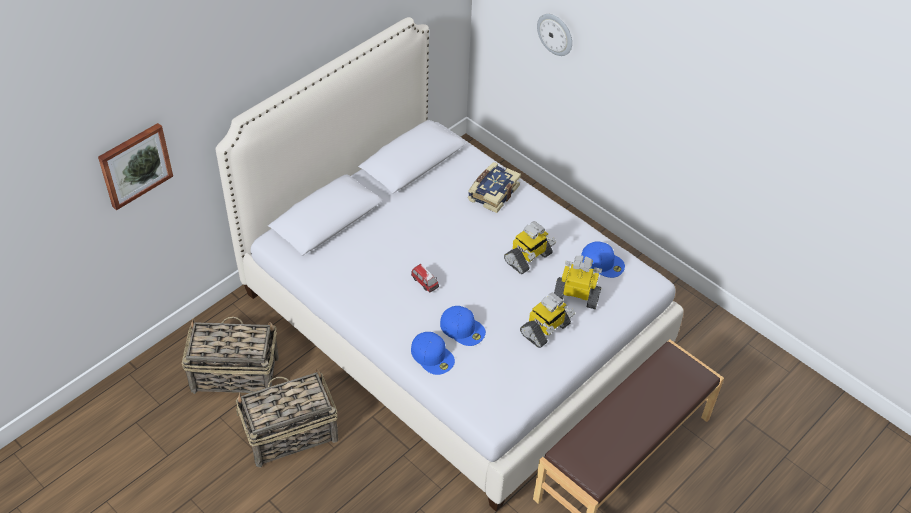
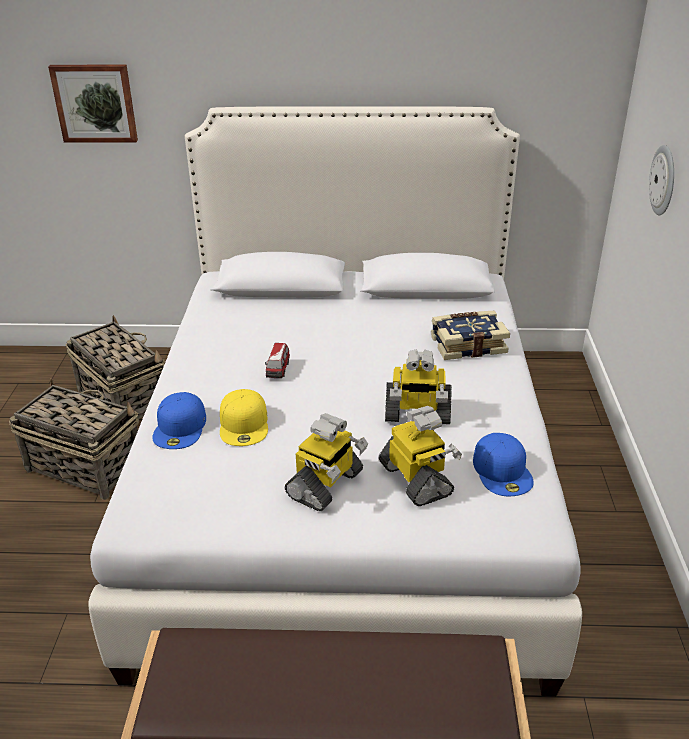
camera: 50 degrees right, 15 degrees down
blue cap [440,306,486,346] -> yellow cap [220,389,268,446]
toy robot [520,292,575,348] -> toy robot turned 60 degrees counterclockwise [285,413,368,511]

